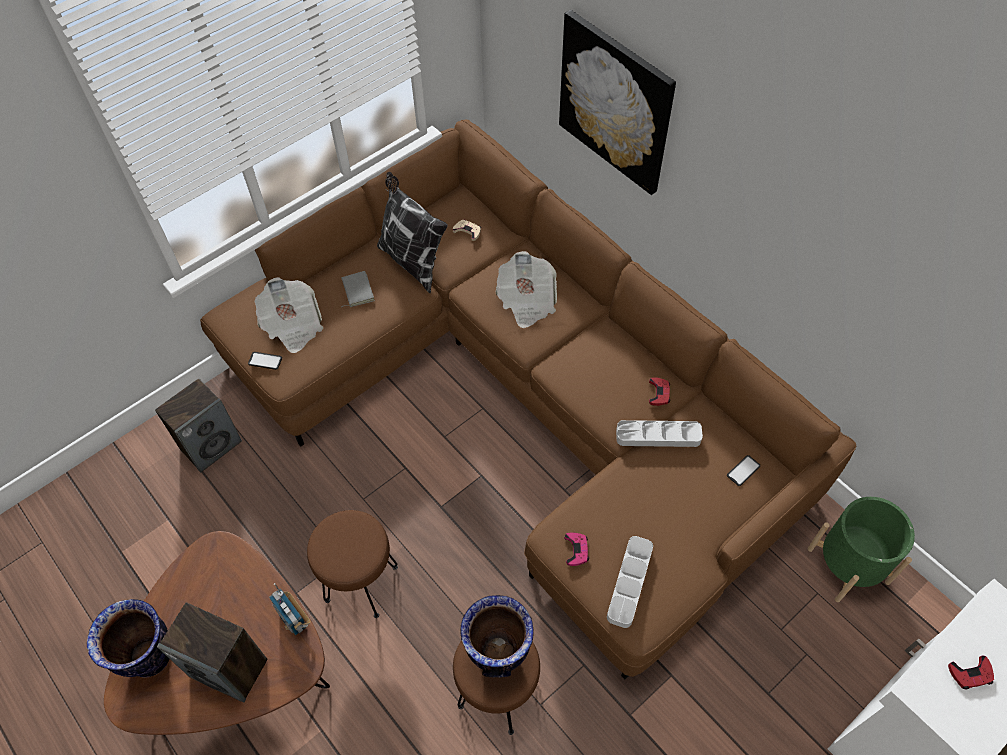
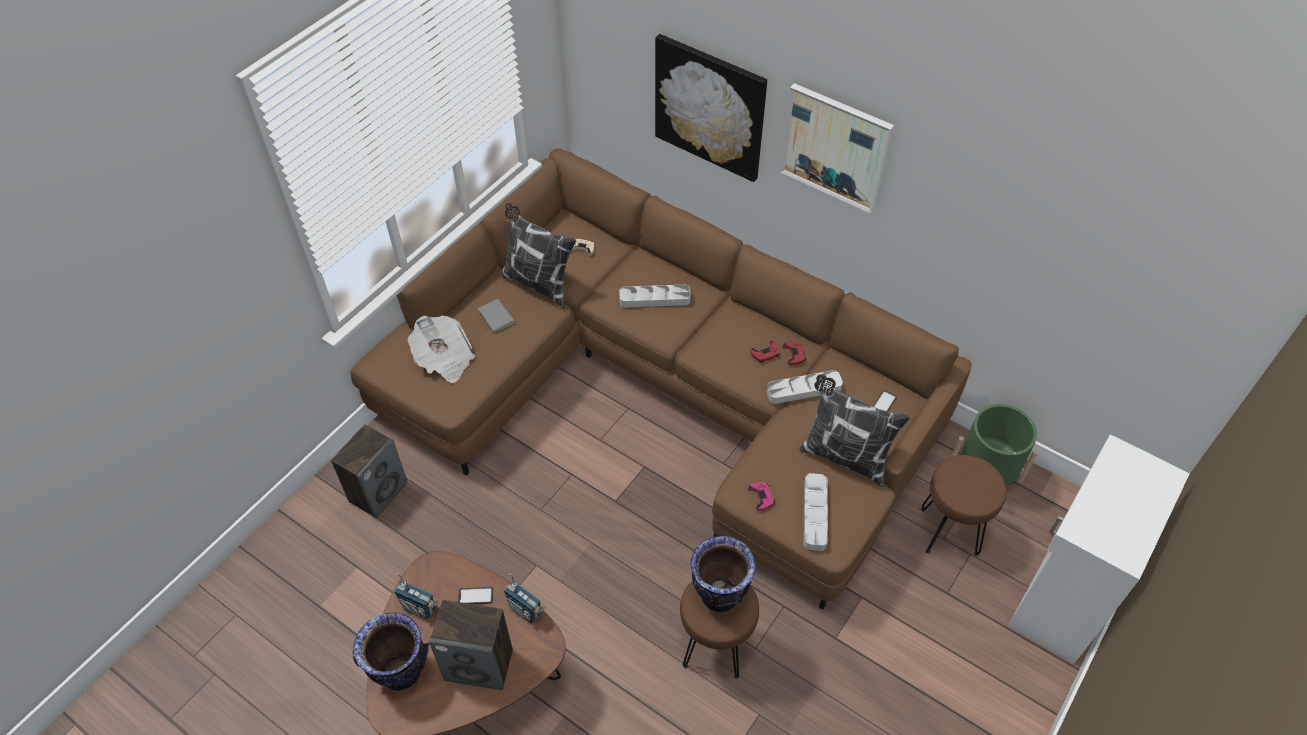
camera: 15 degrees left, 5 degrees down
phone [248,352,282,370] -> phone moved to [458,587,493,604]
brown stool [307,510,398,618] -> brown stool moved to [921,455,1006,556]
newspaper [495,251,557,328] -> grey tray [619,285,691,307]
red game controller [948,655,994,689] -> red game controller moved to [750,341,779,363]
none -> radio [394,573,439,619]
none -> picture [780,83,894,214]
none -> pillow [799,374,910,487]

